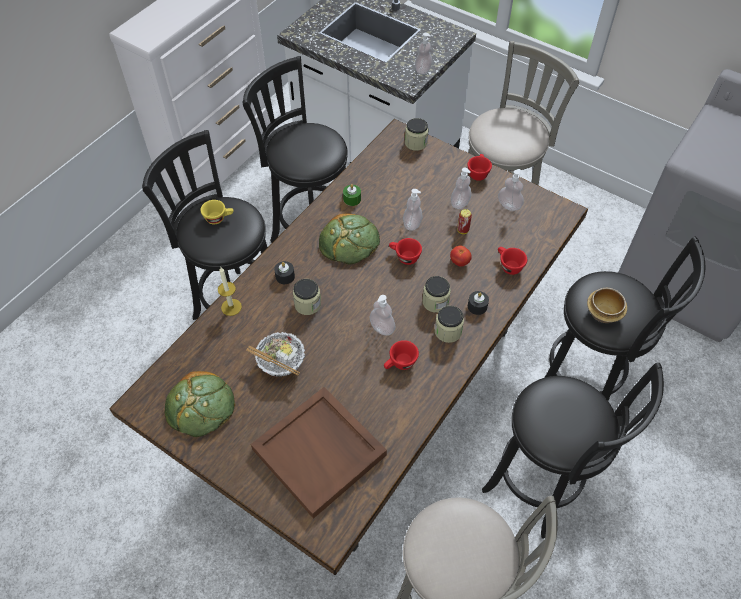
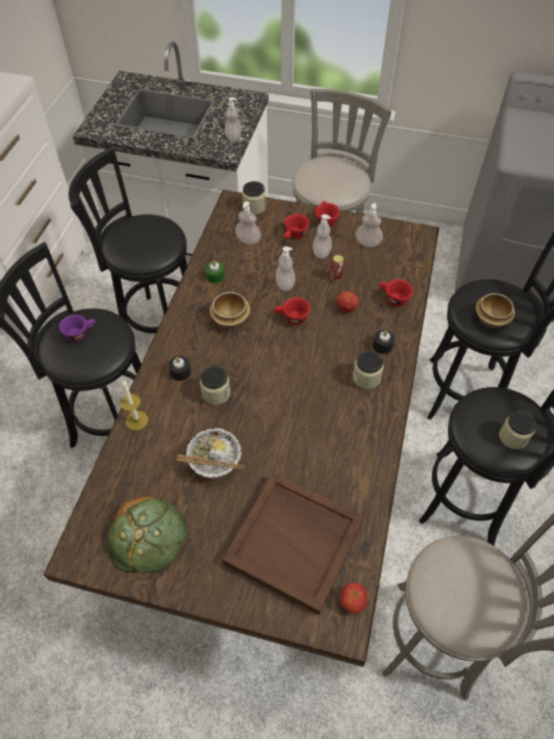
camera: 20 degrees left, 0 degrees up
yellow cup [201,200,234,224] -> purple cup [59,315,95,342]
bread [319,213,380,264] -> bowl [210,292,250,328]
soap dispenser [370,295,395,336] -> soap dispenser moved to [235,201,261,245]
red cup [384,340,419,370] -> red cup moved to [284,214,310,239]
jar [422,276,451,313] -> jar moved to [499,411,536,449]
none -> tomato [340,583,368,614]

